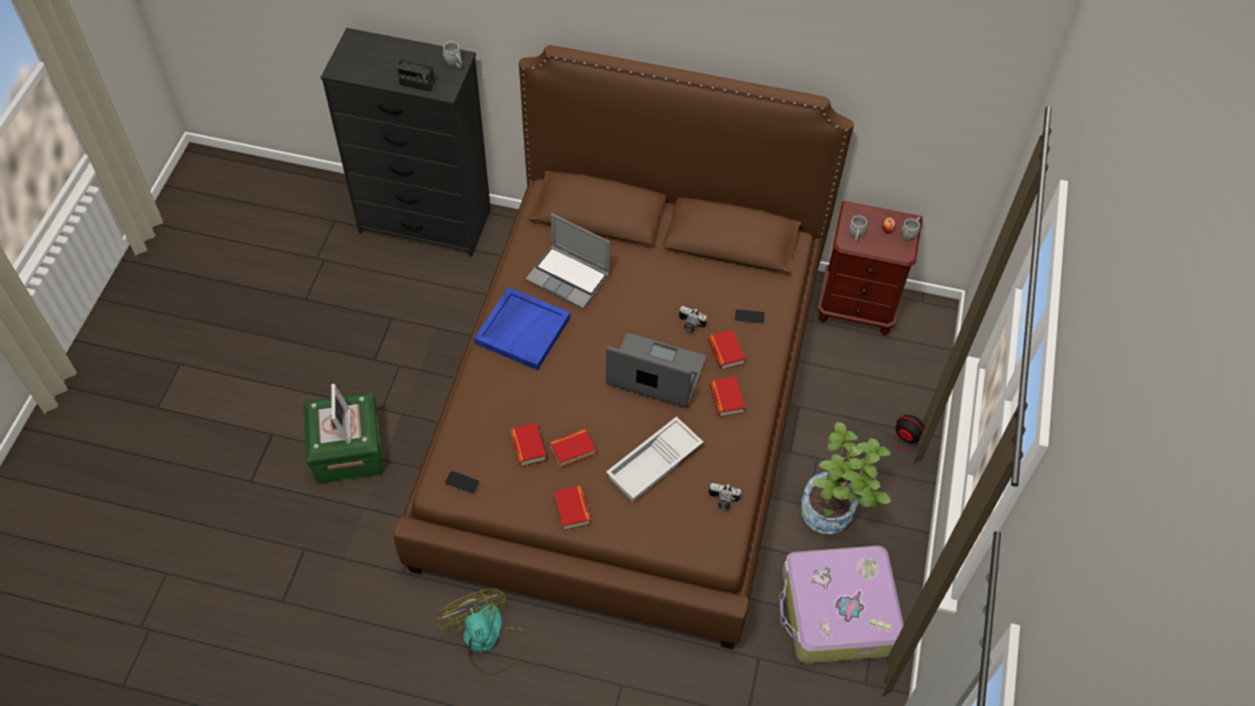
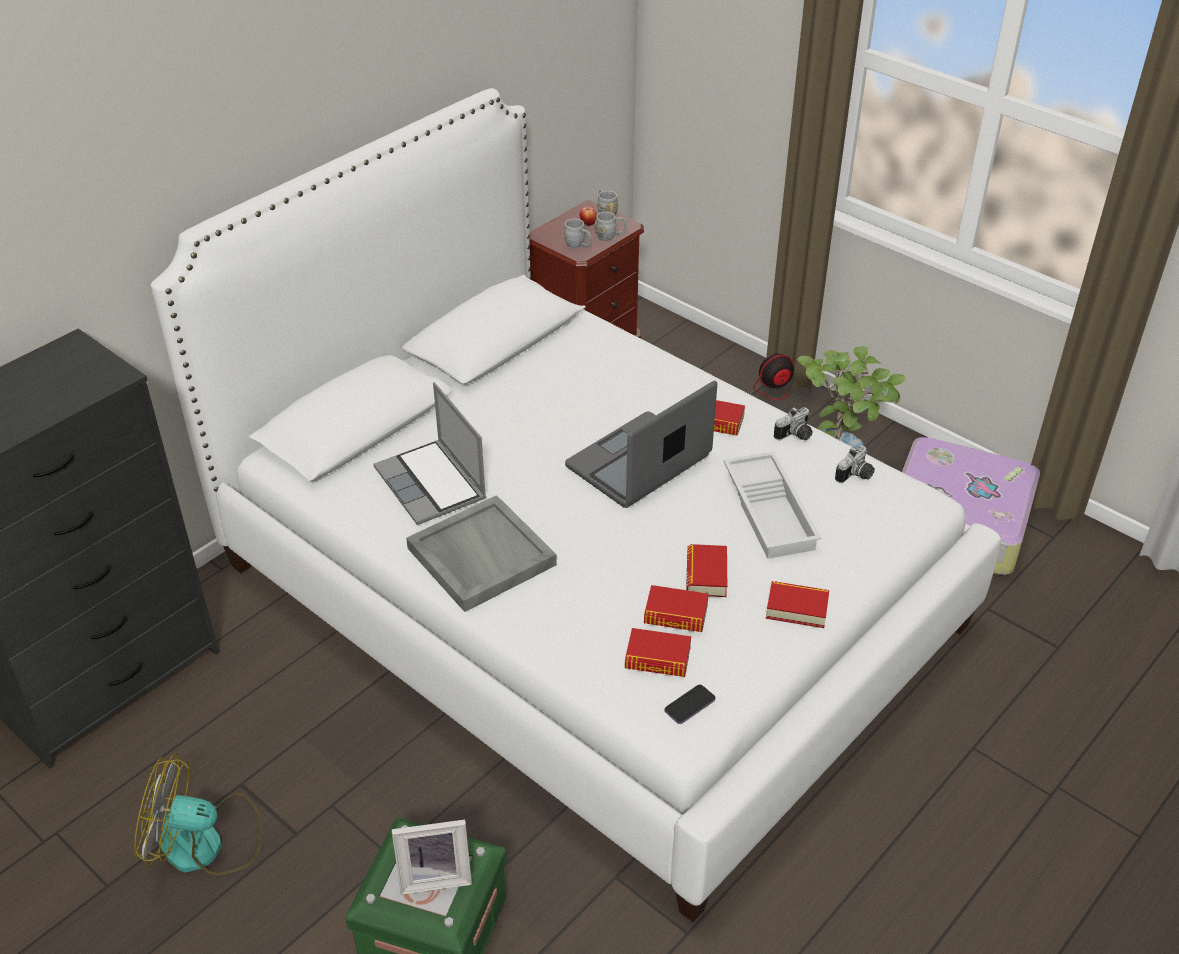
camera: 60 degrees left, 15 degrees down
picture frame [331,384,350,444] -> picture frame turned 150 degrees clockwise [392,820,472,895]
brown bed [394,45,854,649] -> white bed [151,88,1001,922]
radio [397,53,435,92] -> none
fan [437,588,531,676] -> fan moved to [134,753,262,875]
grey mug [443,41,462,68] -> grey mug moved to [595,212,627,241]
blue tray [474,287,570,370] -> grey tray [406,495,557,612]
laptop [525,213,610,309] -> laptop turned 90 degrees clockwise [373,382,486,525]
camera [679,306,707,333] -> camera moved to [774,407,813,440]
book [708,330,745,370] -> book moved to [625,628,691,677]
phone [735,309,765,324] -> none

